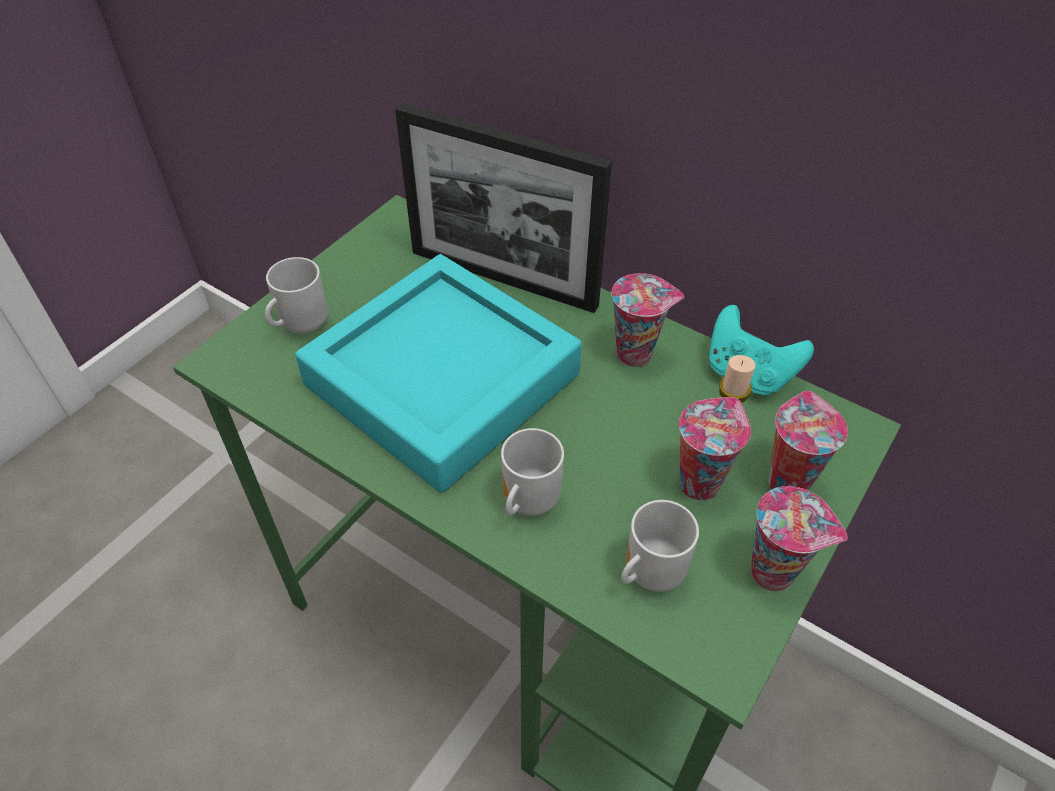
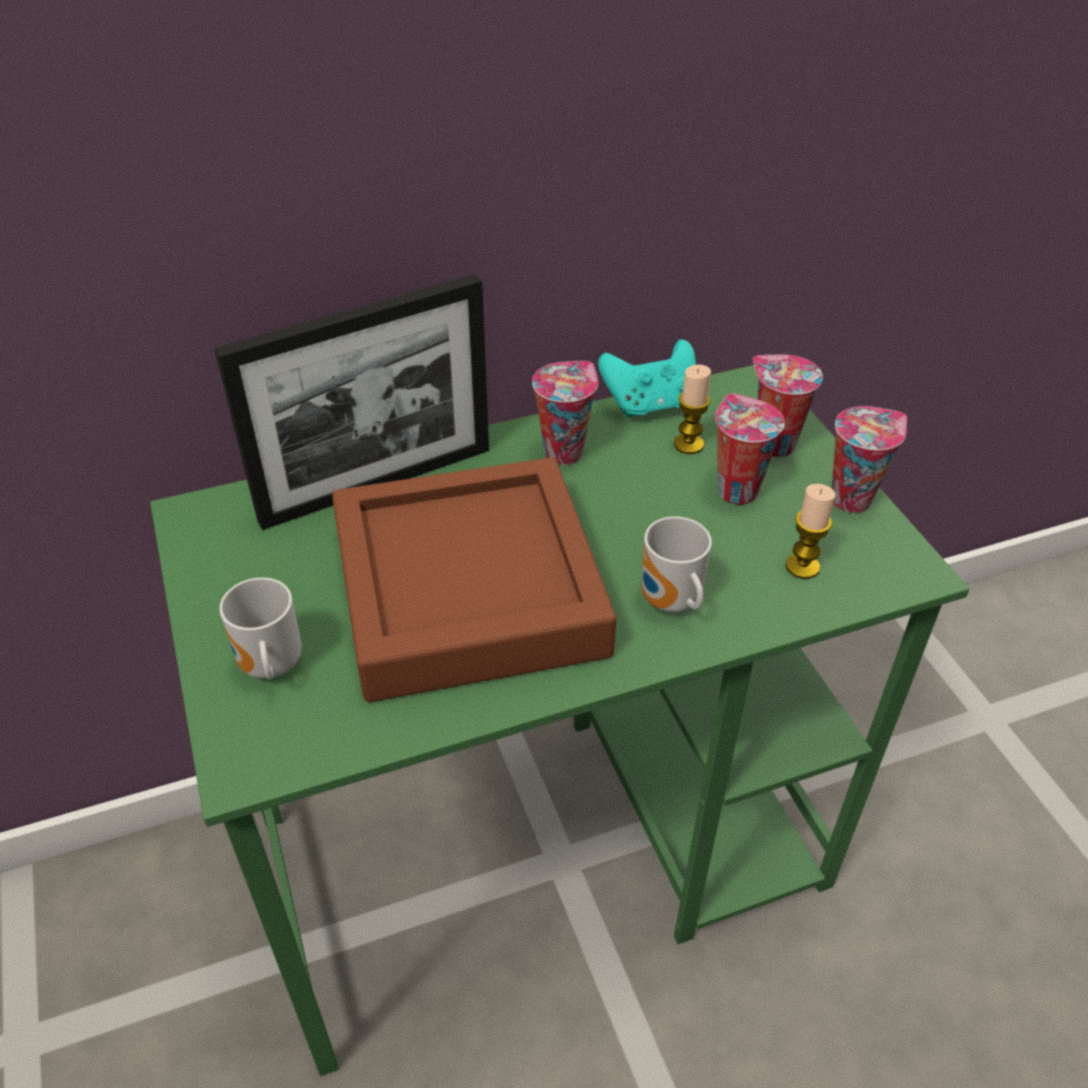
camera: 55 degrees left, 5 degrees down
turquoise tray [295,254,582,493] -> brown tray [332,457,616,702]
mug [621,500,699,592] -> candle [785,484,835,579]

